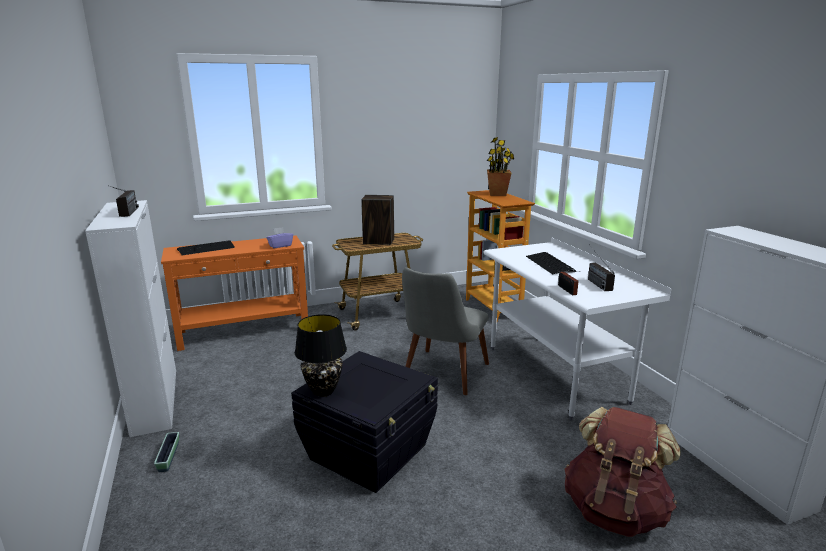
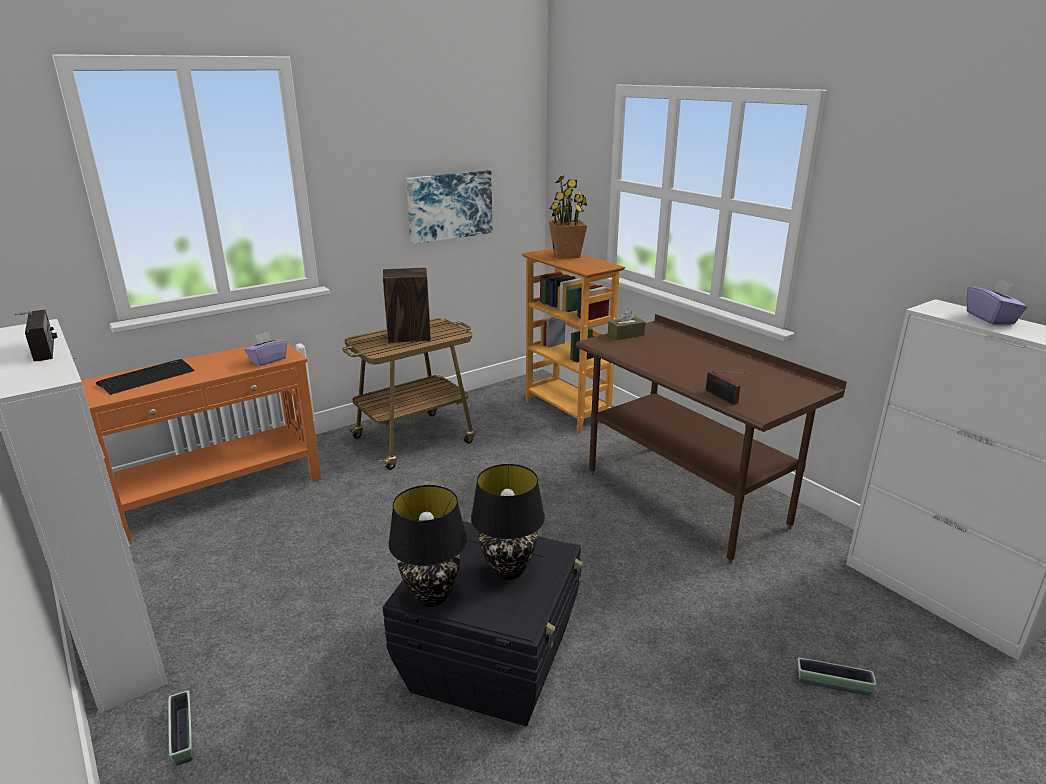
camera: 15 degrees left, 5 degrees up
grey chair [402,267,489,395] -> none
white desk [483,237,672,420] -> brown desk [576,314,847,563]
keyboard [526,252,576,274] -> none
brown backpack [565,407,681,537] -> planter [798,658,876,695]
radio [588,244,615,291] -> none
none -> picture [406,170,492,244]
none -> black table lamp [471,464,545,580]
none -> brown tissue box [608,308,646,340]
none -> purple tissue box [967,278,1027,325]

